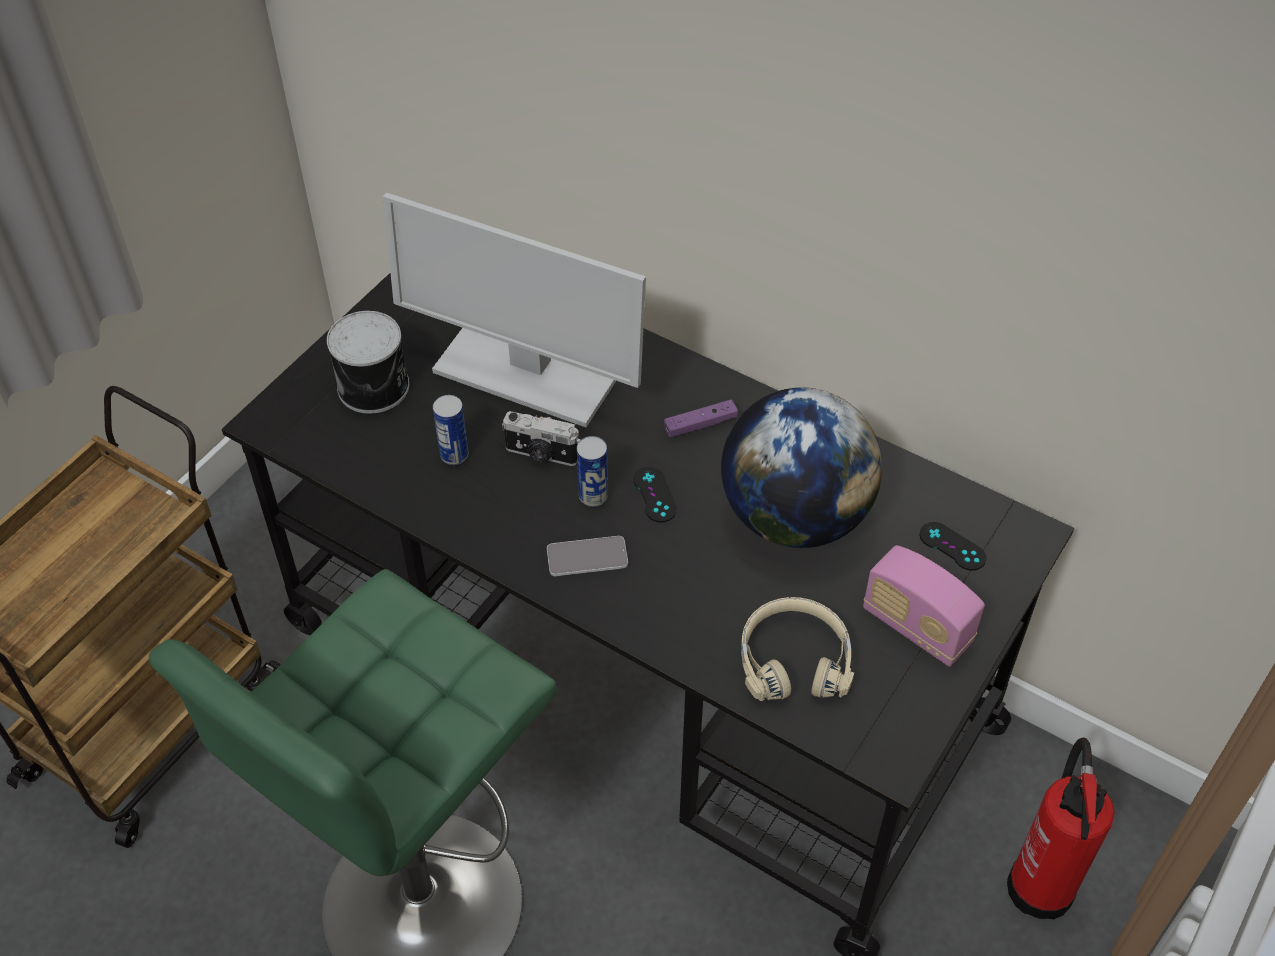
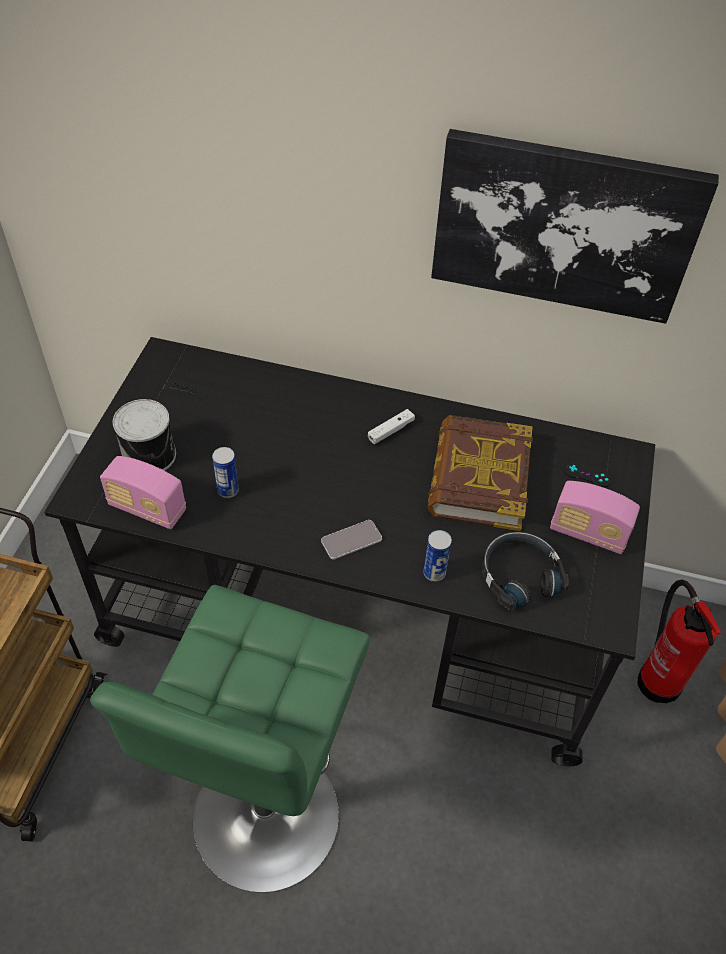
camera: 20 degrees left, 0 degrees up
monitor [382,193,646,428] -> none
camera [502,411,581,466] -> none
can [577,436,608,507] -> can moved to [423,530,452,582]
black game controller [634,467,677,523] -> none
purple game controller [664,400,738,438] -> white game controller [368,409,415,444]
globe [721,388,882,548] -> book [428,415,533,531]
beige headphones [741,597,854,701] -> black headphones [482,532,569,610]
none -> radio [100,456,186,529]
none -> picture [431,129,719,324]

